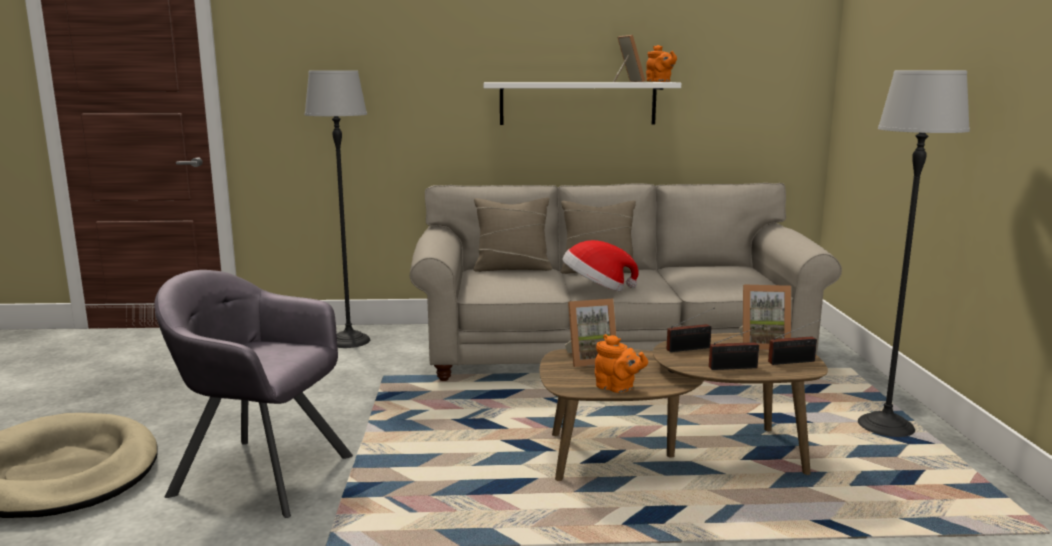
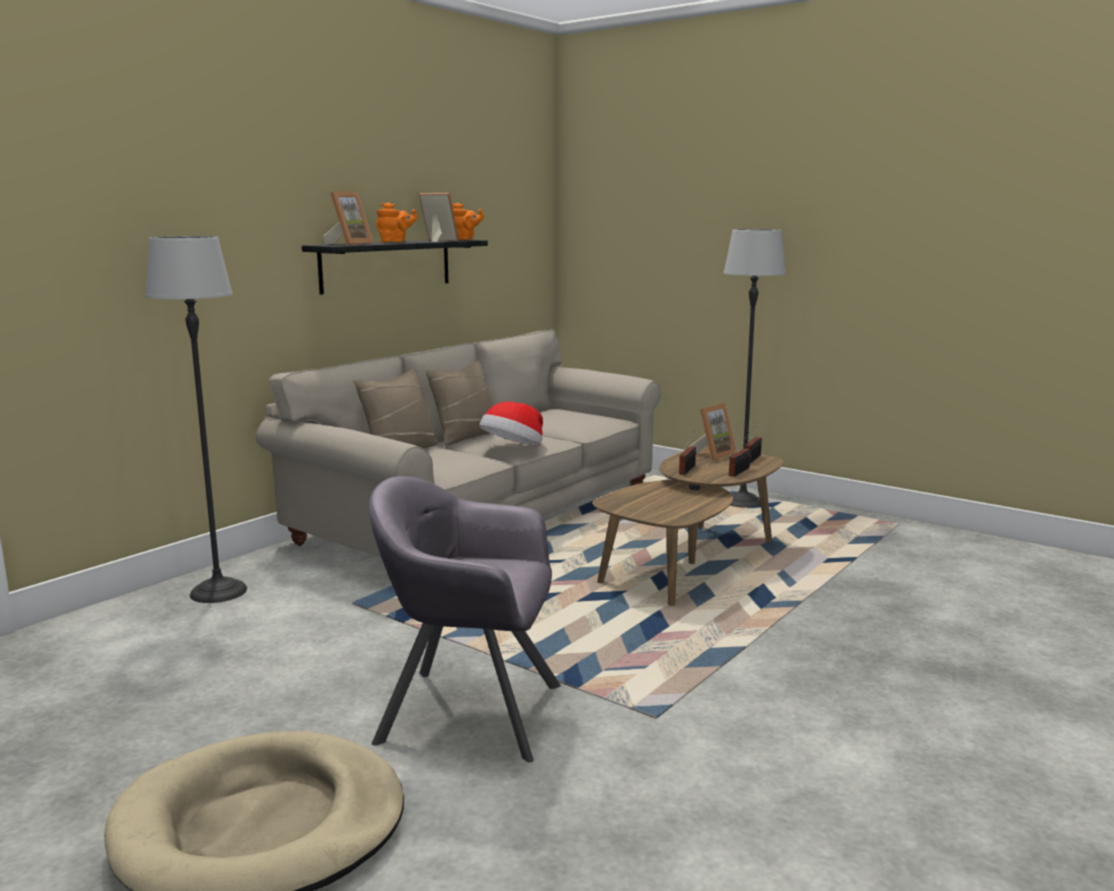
camera: 50 degrees left, 0 degrees up
grey armchair [154,270,353,518] -> grey armchair turned 45 degrees clockwise [369,476,561,762]
white shelf [483,82,681,125] -> black shelf [302,240,488,295]
picture frame [565,298,617,367] -> picture frame moved to [323,191,374,245]
orange teapot [595,334,648,393] -> orange teapot moved to [376,202,418,242]

